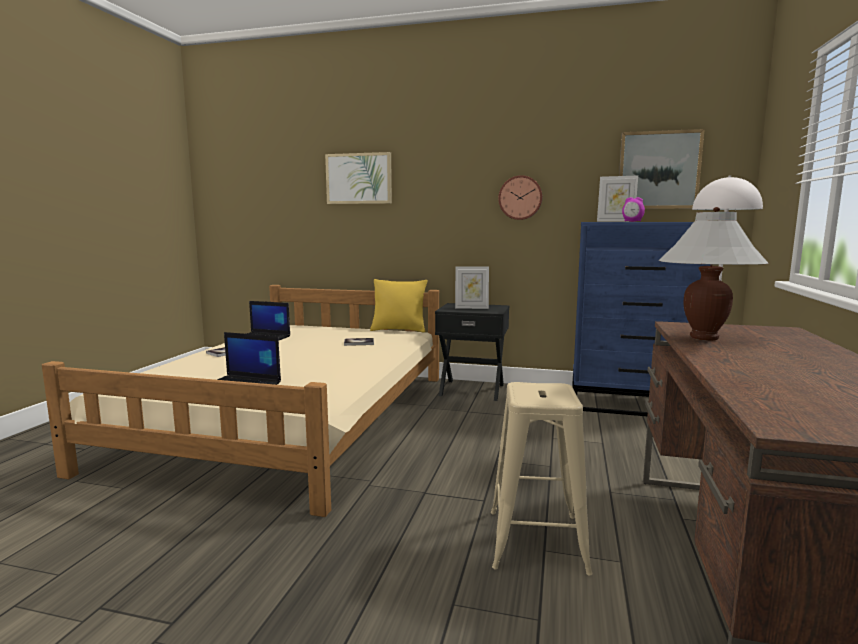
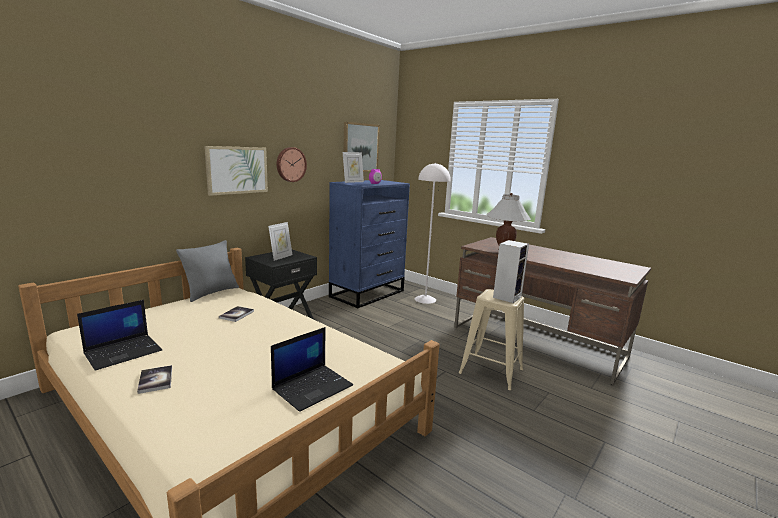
camera: 65 degrees left, 5 degrees up
picture [325,152,392,204] -> picture moved to [204,146,268,196]
yellow pillow [370,279,427,332] -> grey pillow [176,240,239,302]
none -> speaker [493,240,529,303]

